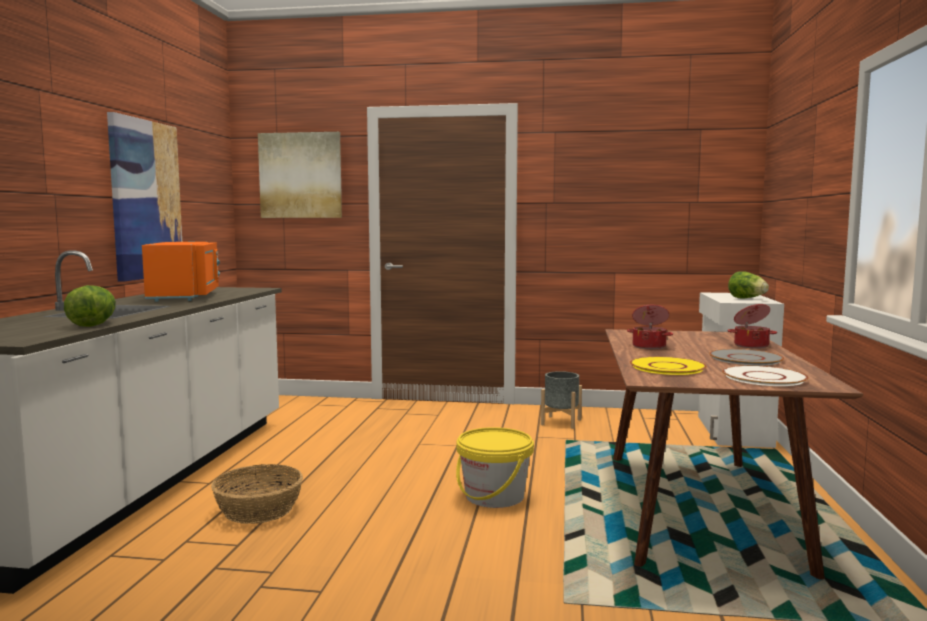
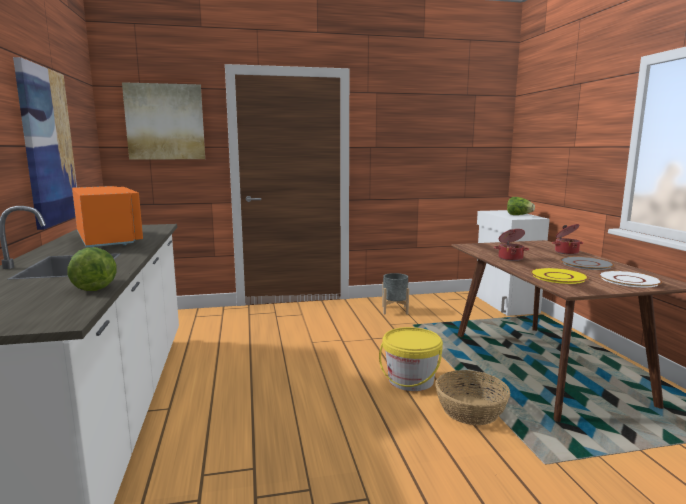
camera: 20 degrees left, 5 degrees up
basket [211,464,303,524] -> basket moved to [435,370,511,425]

